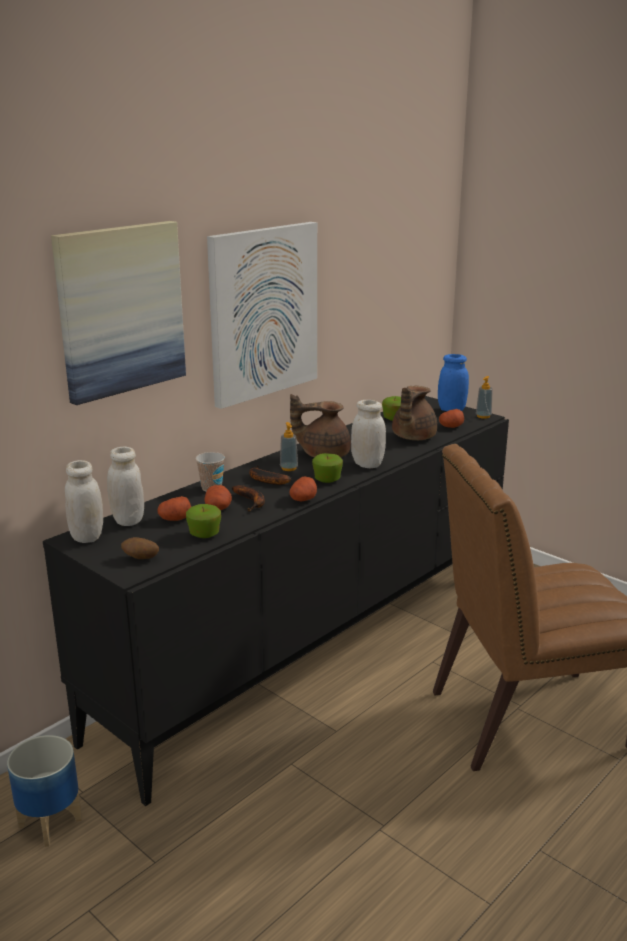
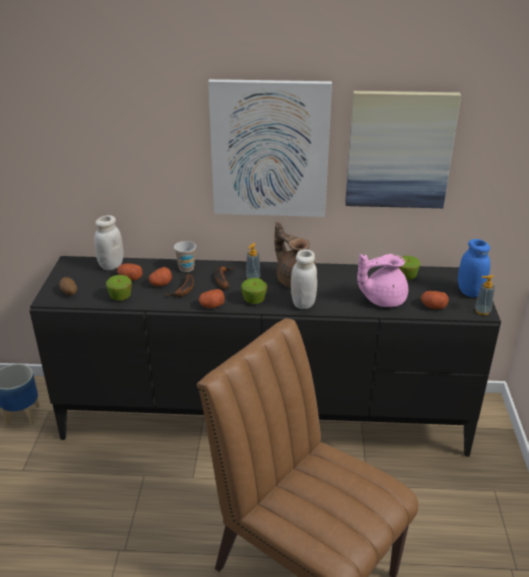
camera: 50 degrees right, 10 degrees up
picture [51,221,186,405] -> picture moved to [345,91,461,208]
white jar [65,460,103,543] -> none
brown teapot [392,386,437,440] -> pink teapot [357,254,408,307]

